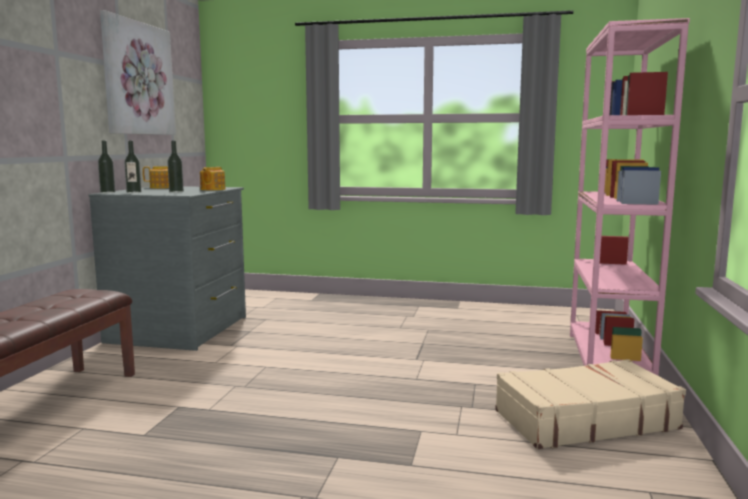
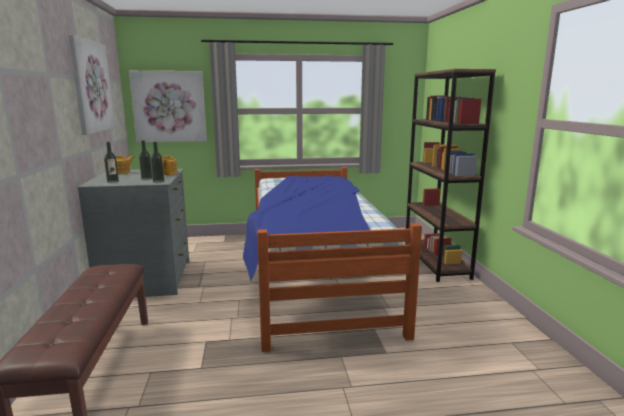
camera: 20 degrees left, 5 degrees up
bottle [98,141,115,193] -> bottle moved to [151,142,164,183]
beige suitcase [495,359,686,449] -> none
pink bookcase [570,18,690,376] -> brown bookcase [405,69,496,282]
none -> picture [129,71,207,142]
none -> bed [243,167,422,352]

